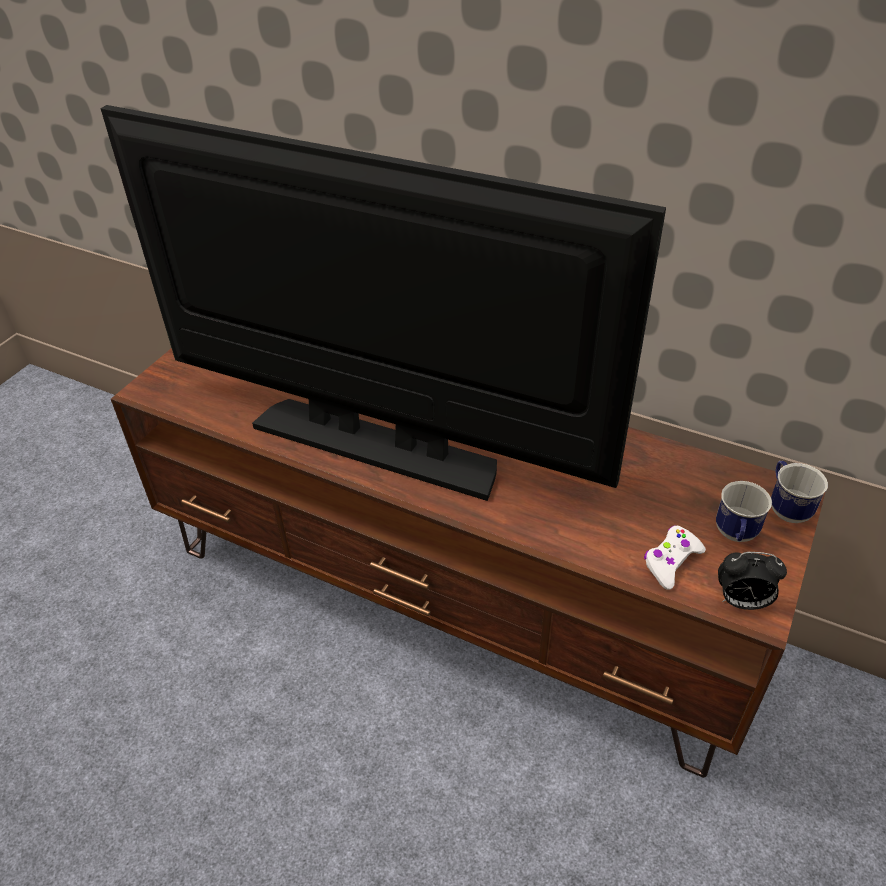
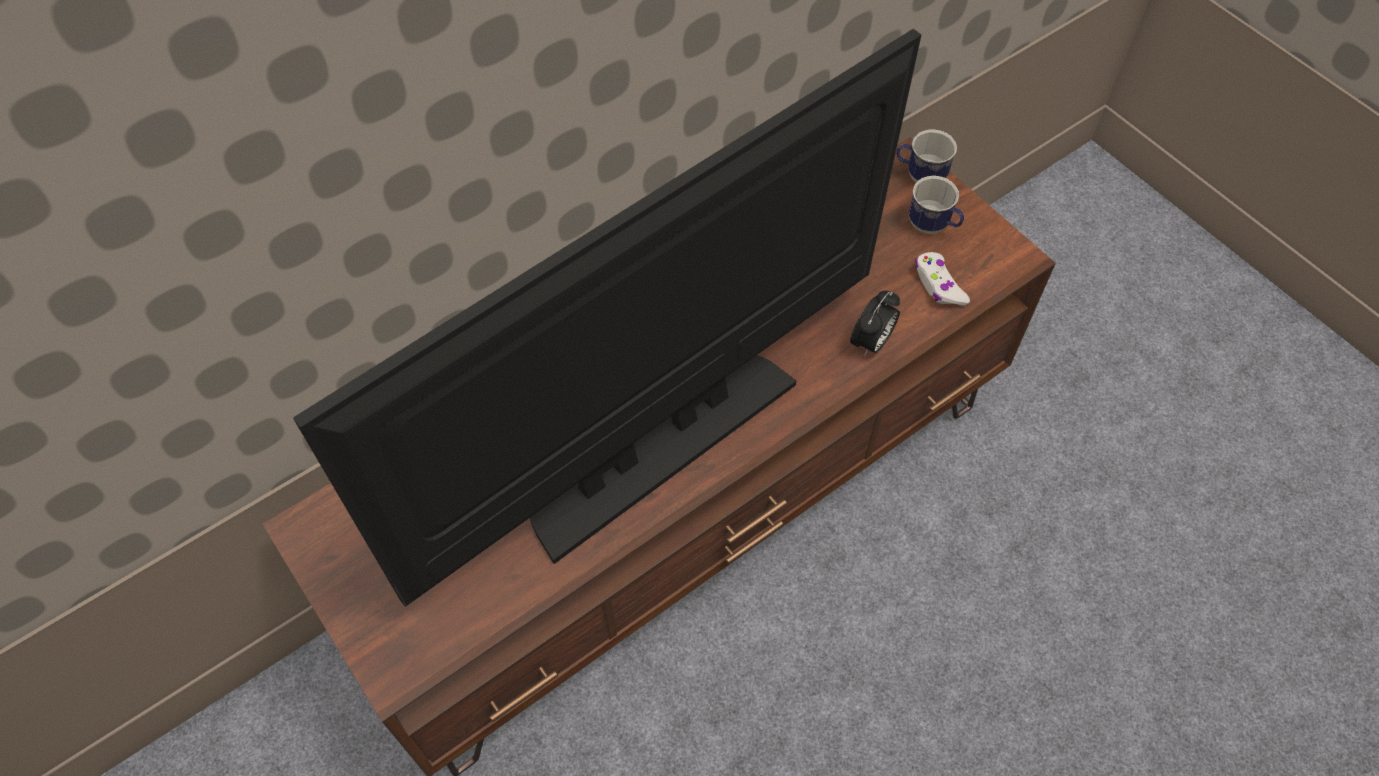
camera: 65 degrees left, 15 degrees up
alarm clock [718,552,787,610] -> alarm clock moved to [850,291,900,357]

